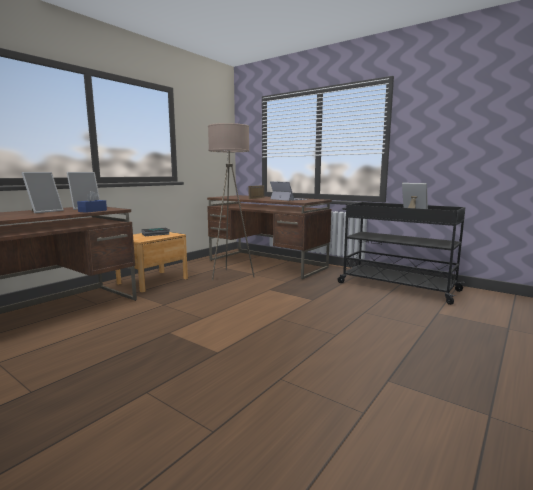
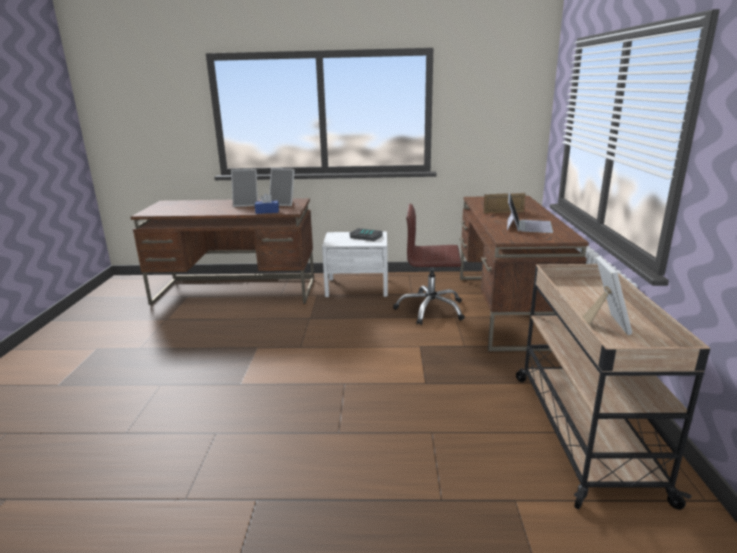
camera: 55 degrees right, 10 degrees up
brown nightstand [116,232,188,292] -> white nightstand [322,231,388,297]
beige floor lamp [208,123,255,280] -> brown office chair [393,204,465,325]
black cart [337,202,465,305] -> beige cart [516,264,710,510]

